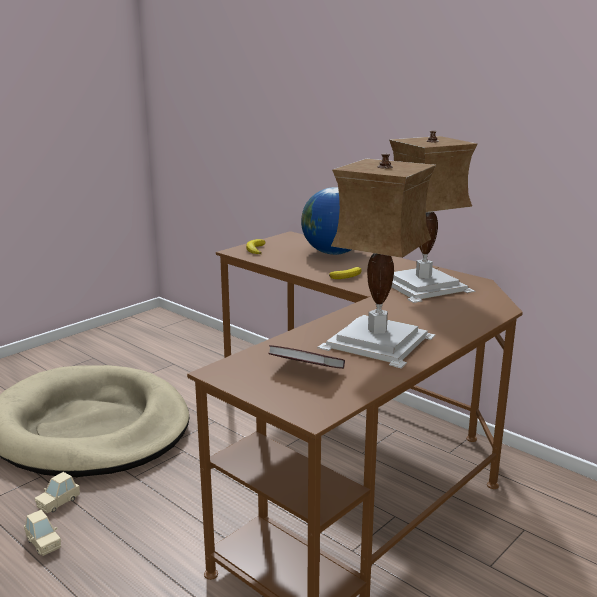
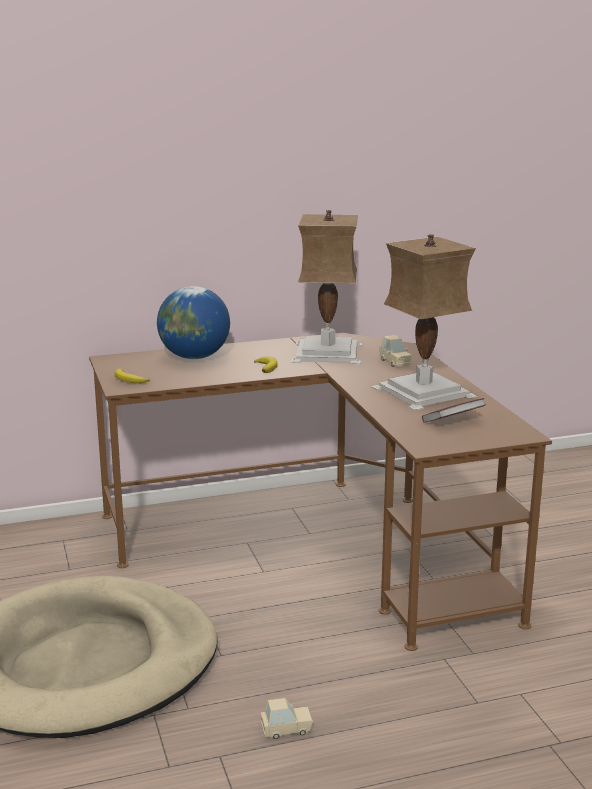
camera: 60 degrees left, 0 degrees up
beige toy car [34,472,80,513] -> beige toy car moved to [379,335,412,367]

